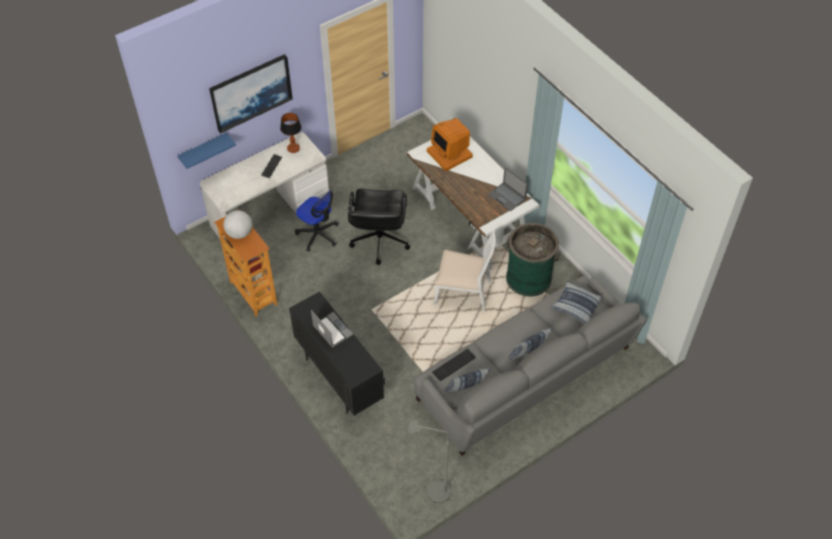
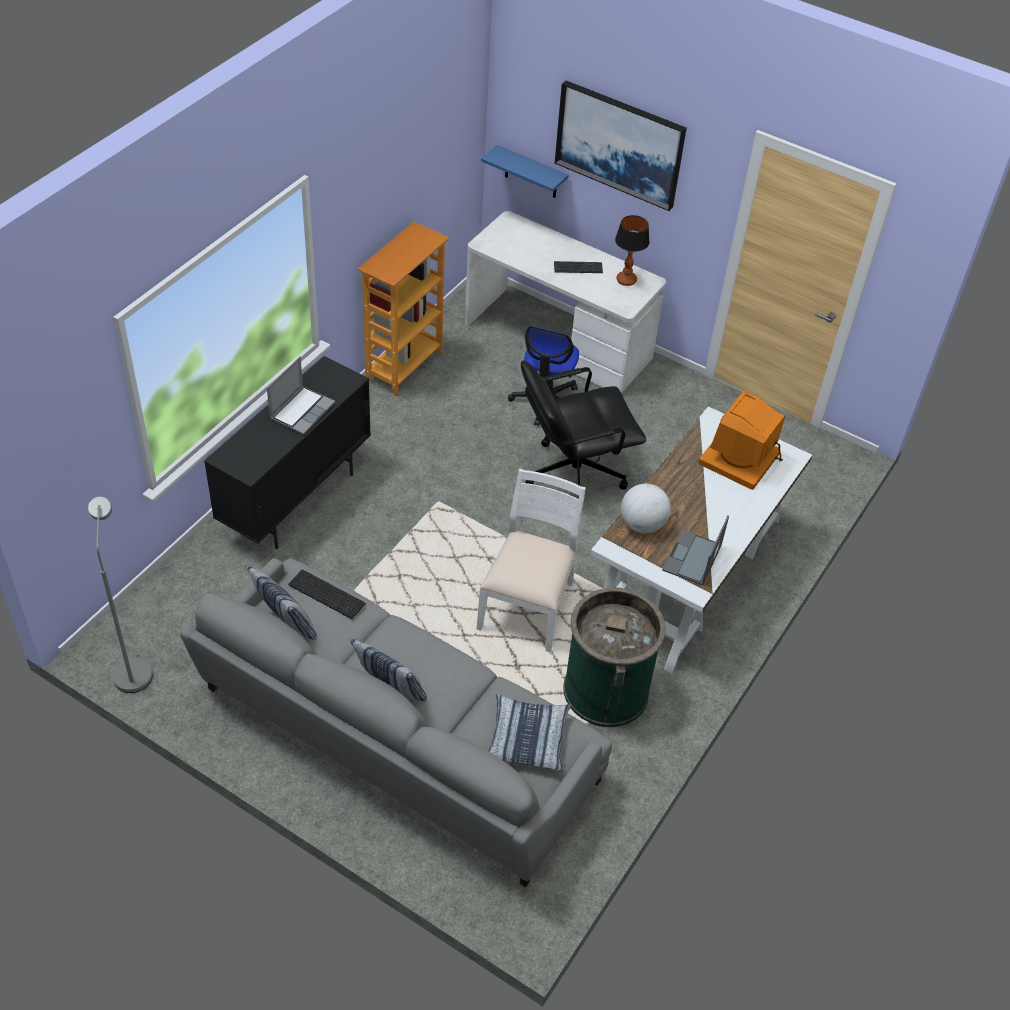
camera: 65 degrees right, 5 degrees down
globe [223,210,252,239] -> globe moved to [621,484,671,533]
white chair [434,230,495,311] -> white chair turned 150 degrees counterclockwise [477,469,586,652]

